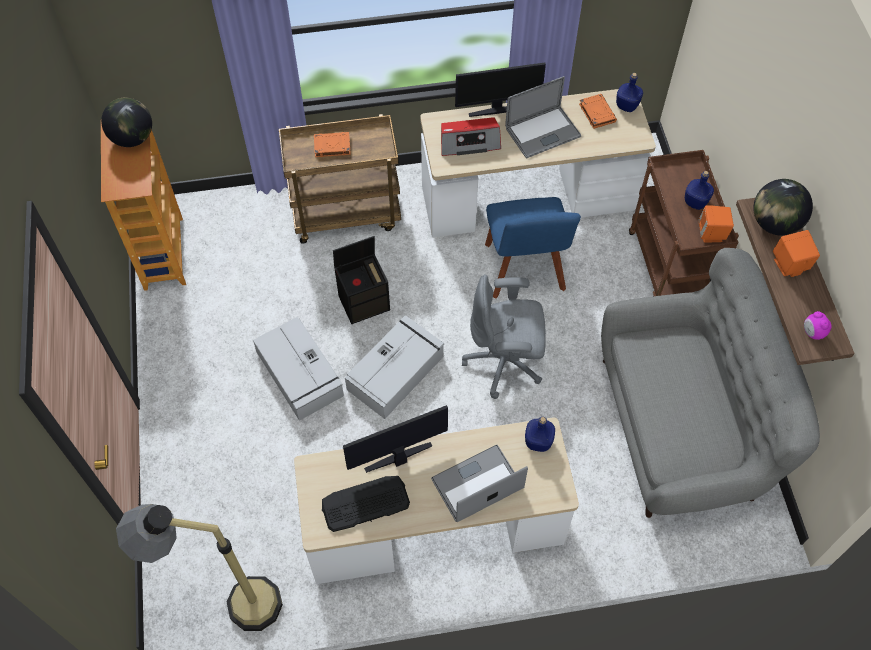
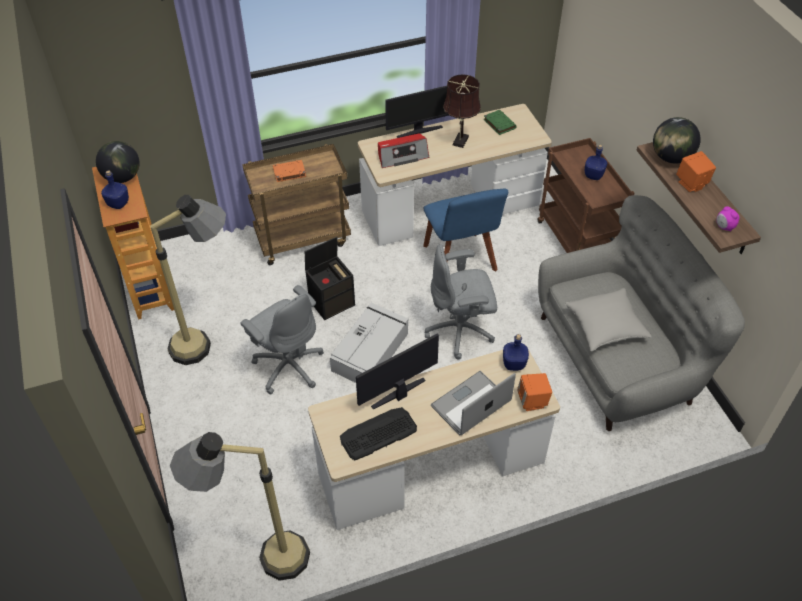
camera: 10 degrees left, 10 degrees down
grey storage box [253,317,344,421] -> grey office chair [241,285,324,394]
laptop [505,76,581,158] -> brown table lamp [443,74,481,148]
orange book [579,94,617,129] -> green book [484,110,517,135]
blue bottle [616,73,643,112] -> blue bottle moved to [101,170,129,209]
orange speaker [698,205,734,243] -> orange speaker moved to [517,373,552,411]
none -> floor lamp [150,195,226,365]
none -> grey pillow [565,288,652,351]

